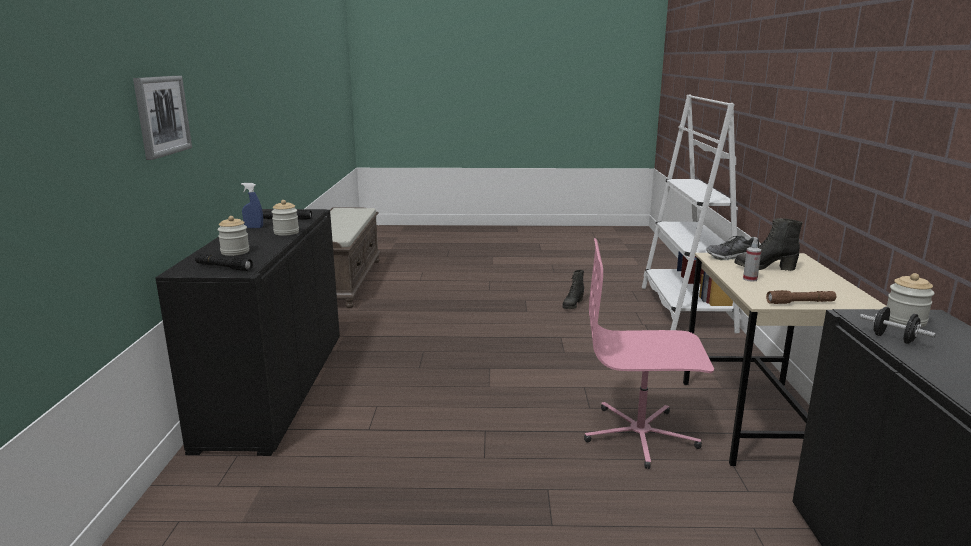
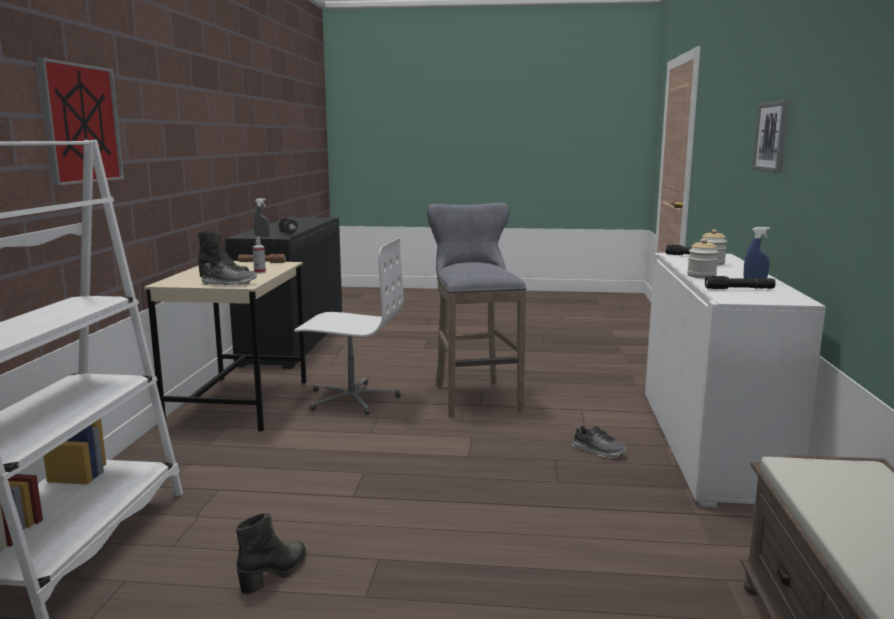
camera: 175 degrees left, 5 degrees down
black cabinet [155,209,340,456] -> white cabinet [645,253,826,507]
pink office chair [584,238,714,469] -> white office chair [295,238,403,415]
jar [887,273,935,327] -> grey spray bottle [254,198,269,236]
none -> picture [37,57,124,186]
none -> grey stool [427,203,527,417]
none -> shoe [571,425,627,458]

